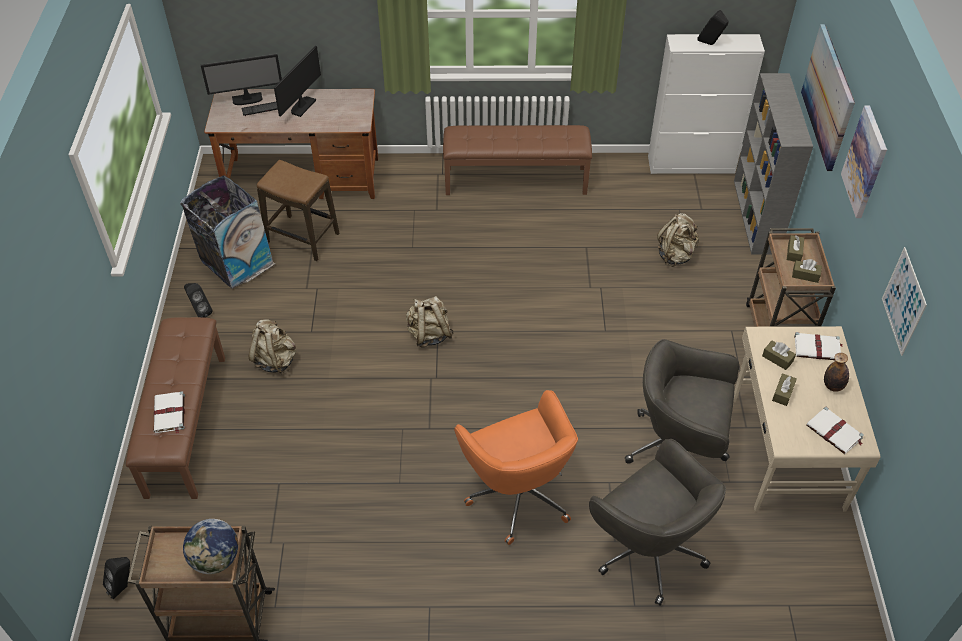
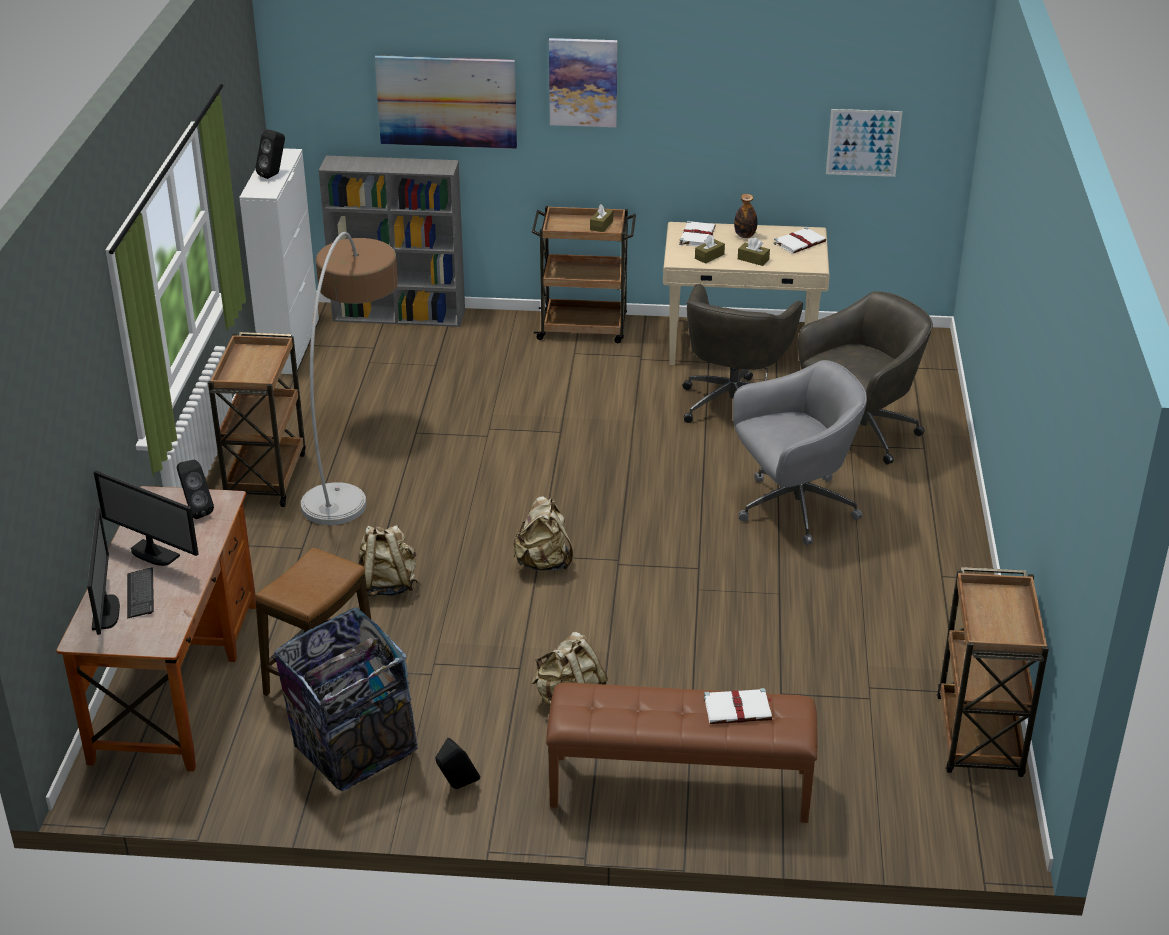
camera: 85 degrees left, 15 degrees down
black speaker [103,557,130,600] -> black speaker moved to [177,460,214,519]
globe [183,519,238,574] -> none
brown bench [443,125,592,195] -> brown cart [208,332,306,507]
orange office chair [454,390,578,545] -> grey office chair [733,360,867,545]
beige backpack [657,213,699,267] -> beige backpack moved to [358,525,418,596]
brown tissue box [787,235,804,262] -> none
picture [882,247,927,356] -> picture moved to [826,109,902,177]
none -> floor lamp [301,232,398,525]

